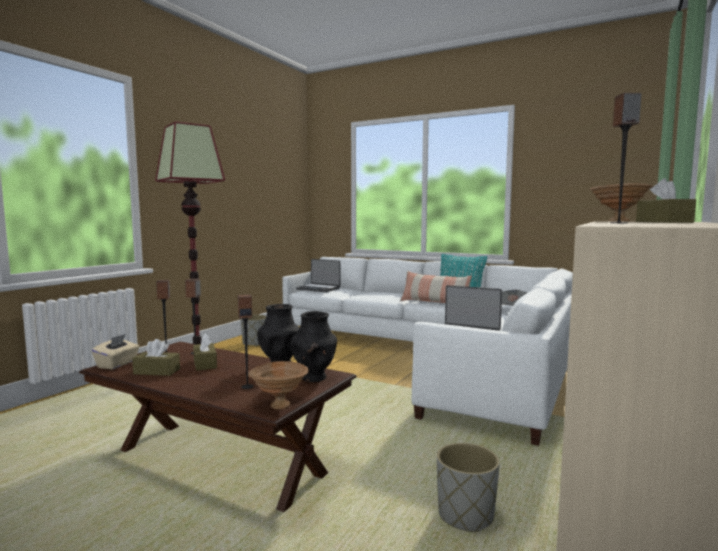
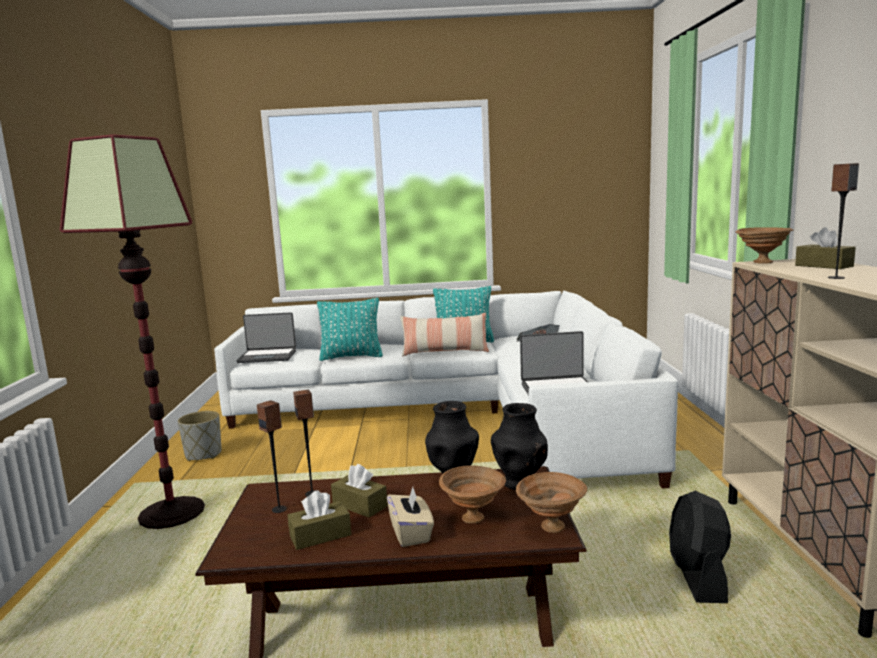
camera: 30 degrees left, 5 degrees up
beige tissue box [92,334,140,370] -> beige tissue box moved to [387,487,434,547]
speaker [238,294,254,389] -> brown bowl [439,465,506,524]
grey planter [437,443,500,532] -> black fan [669,491,731,603]
none -> turquoise pillow [317,298,383,361]

